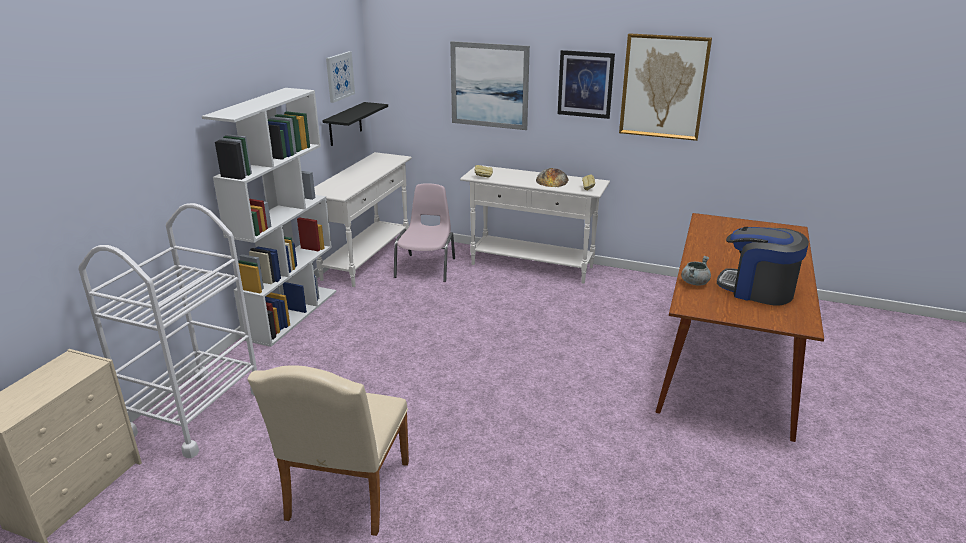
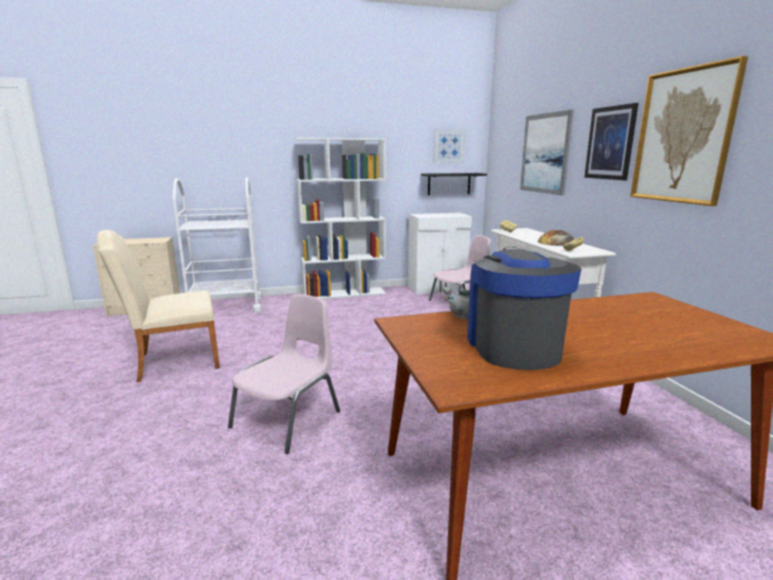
camera: 55 degrees right, 10 degrees down
white console table [314,152,412,287] -> white cabinet [408,213,472,295]
none -> pink chair [228,294,340,454]

